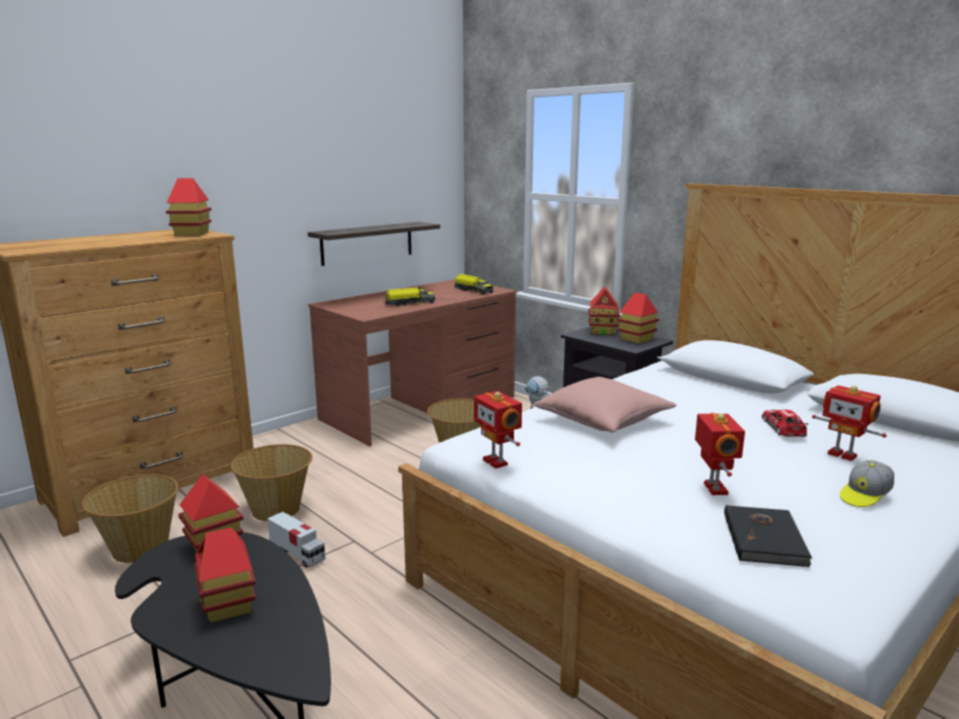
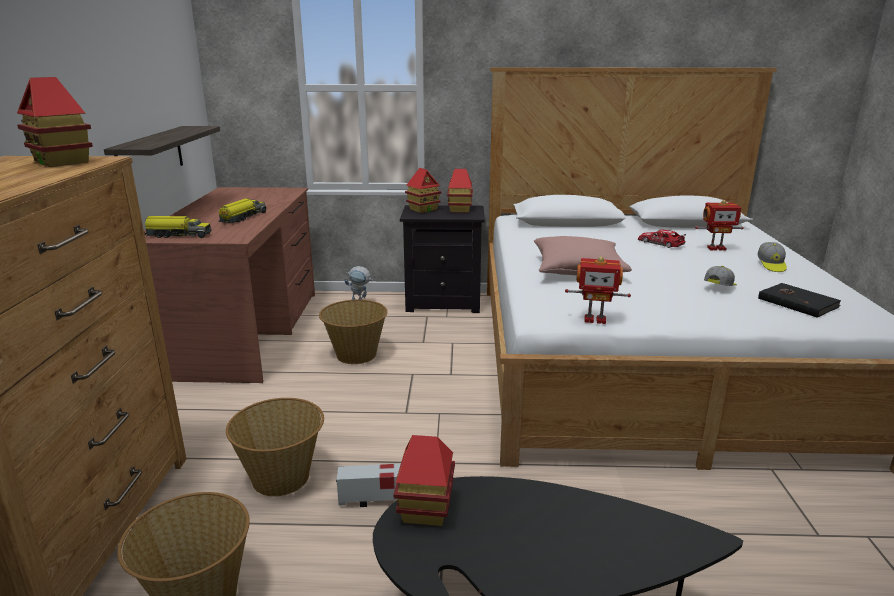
camera: 45 degrees left, 5 degrees up
toy house [194,527,256,623] -> none
toy truck [454,274,493,295] -> toy truck moved to [144,216,212,238]
toy robot [695,413,745,495] -> cap [704,266,737,286]

